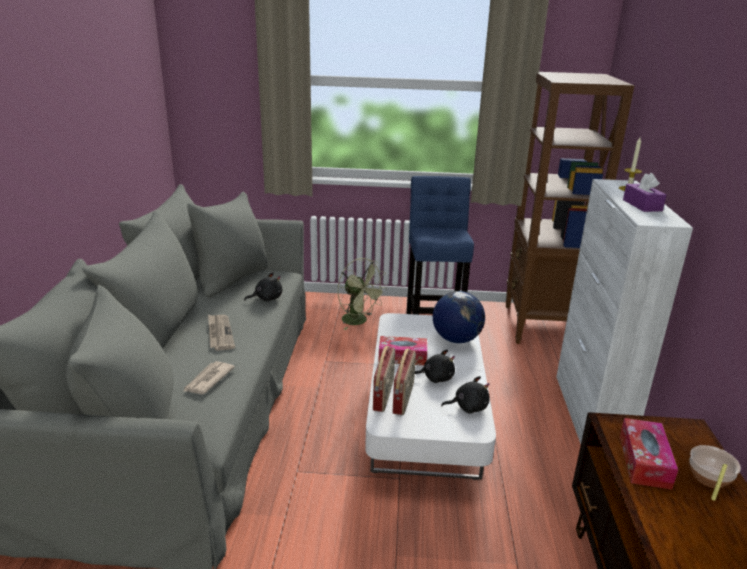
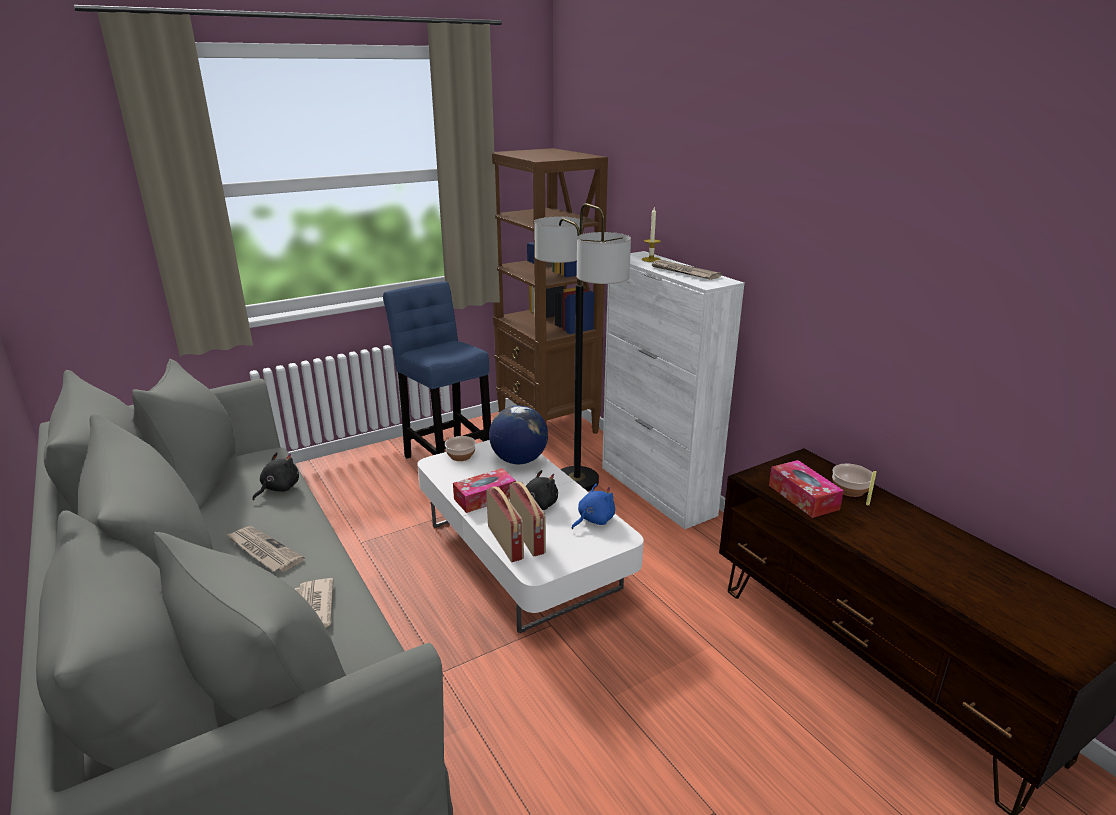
camera: 35 degrees left, 0 degrees up
green fan [338,258,387,330] -> none
black plush toy [441,376,490,414] -> blue plush toy [572,483,615,529]
purple tissue box [623,173,667,212] -> newspaper [649,260,722,280]
none -> bowl [445,436,476,461]
none -> floor lamp [534,203,631,491]

